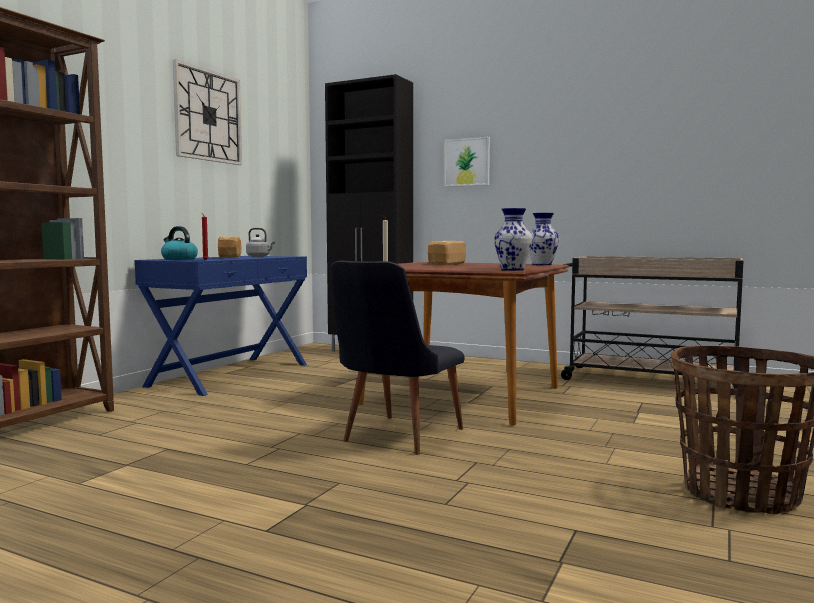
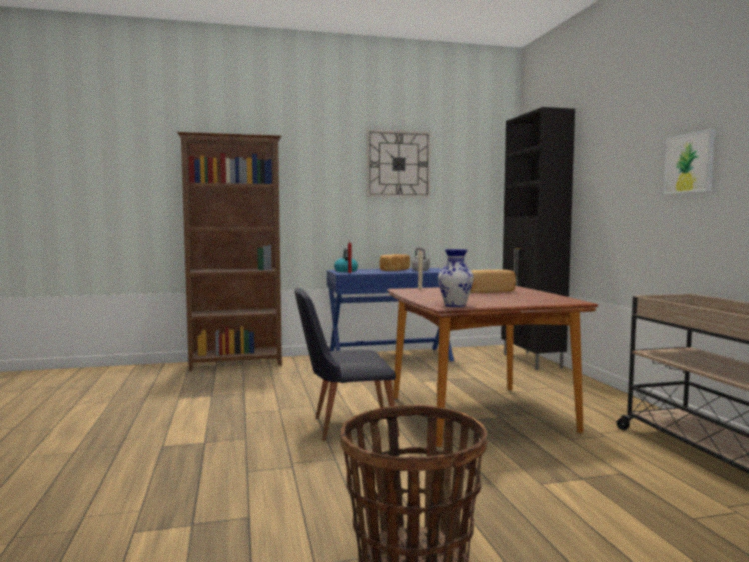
camera: 50 degrees right, 0 degrees up
picture [445,137,490,187] -> picture moved to [664,129,715,194]
vase [529,213,559,265] -> none

